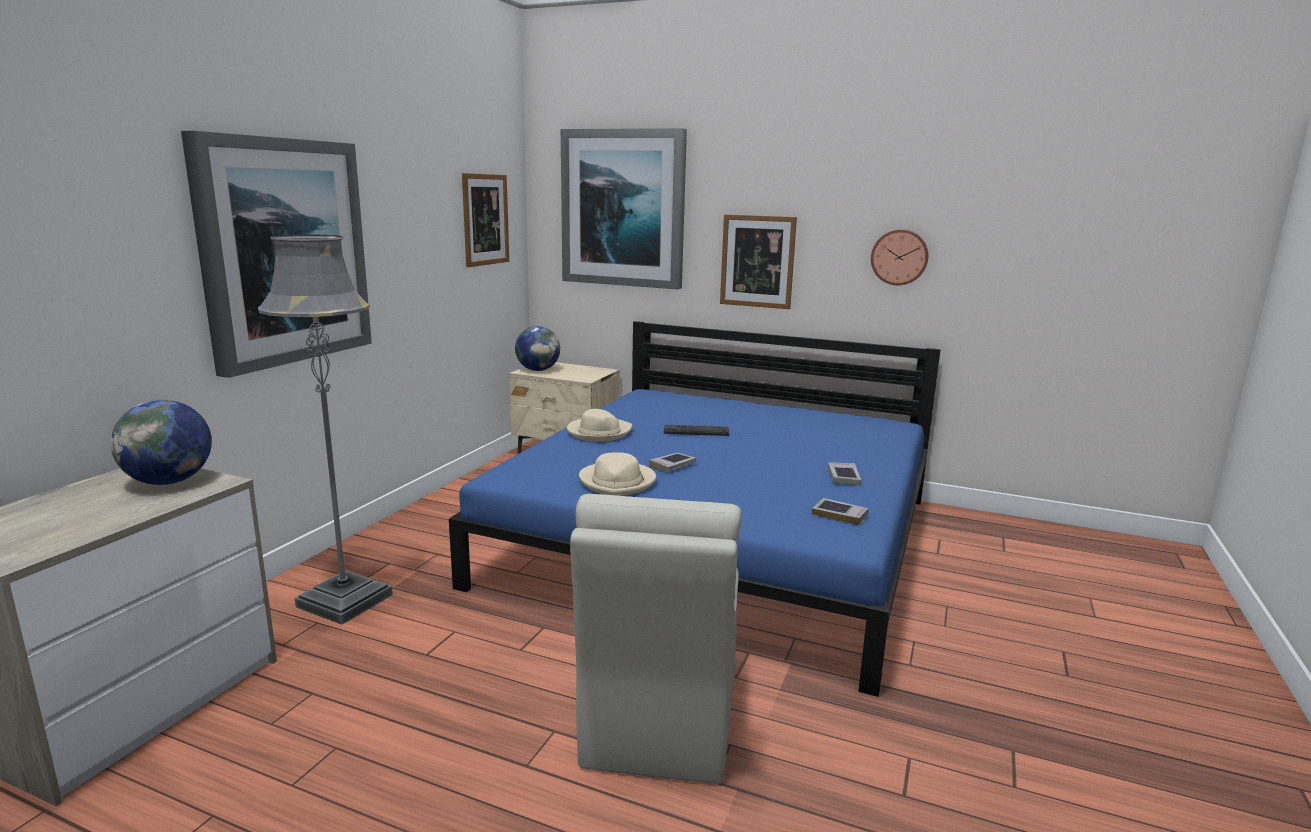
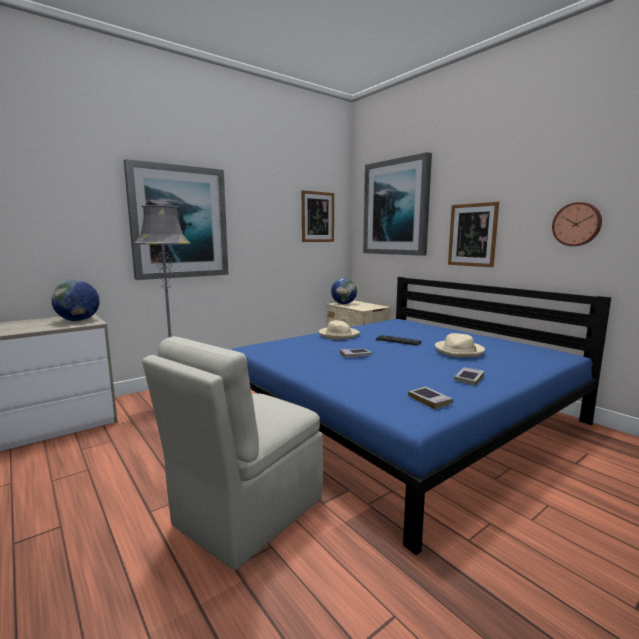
camera: 30 degrees right, 5 degrees down
beige hat [579,452,656,496] -> beige hat moved to [435,333,485,357]

